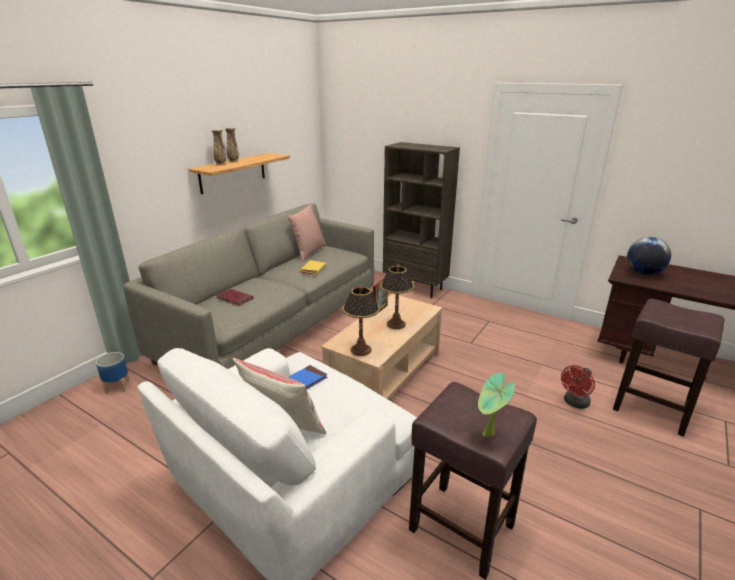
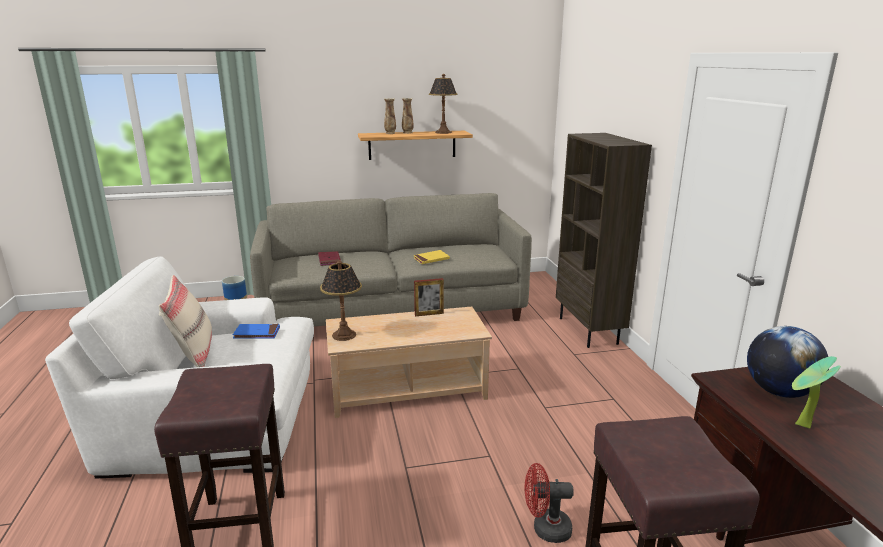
camera: 45 degrees right, 5 degrees down
pink pillow [287,205,326,261] -> none
table lamp [380,264,414,329] -> table lamp moved to [429,74,457,134]
potted plant [478,373,515,437] -> potted plant moved to [792,356,841,428]

